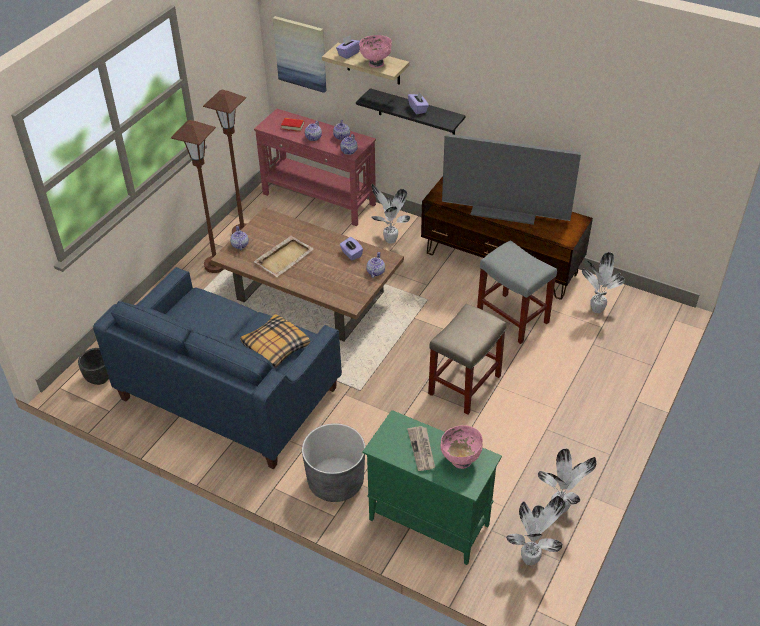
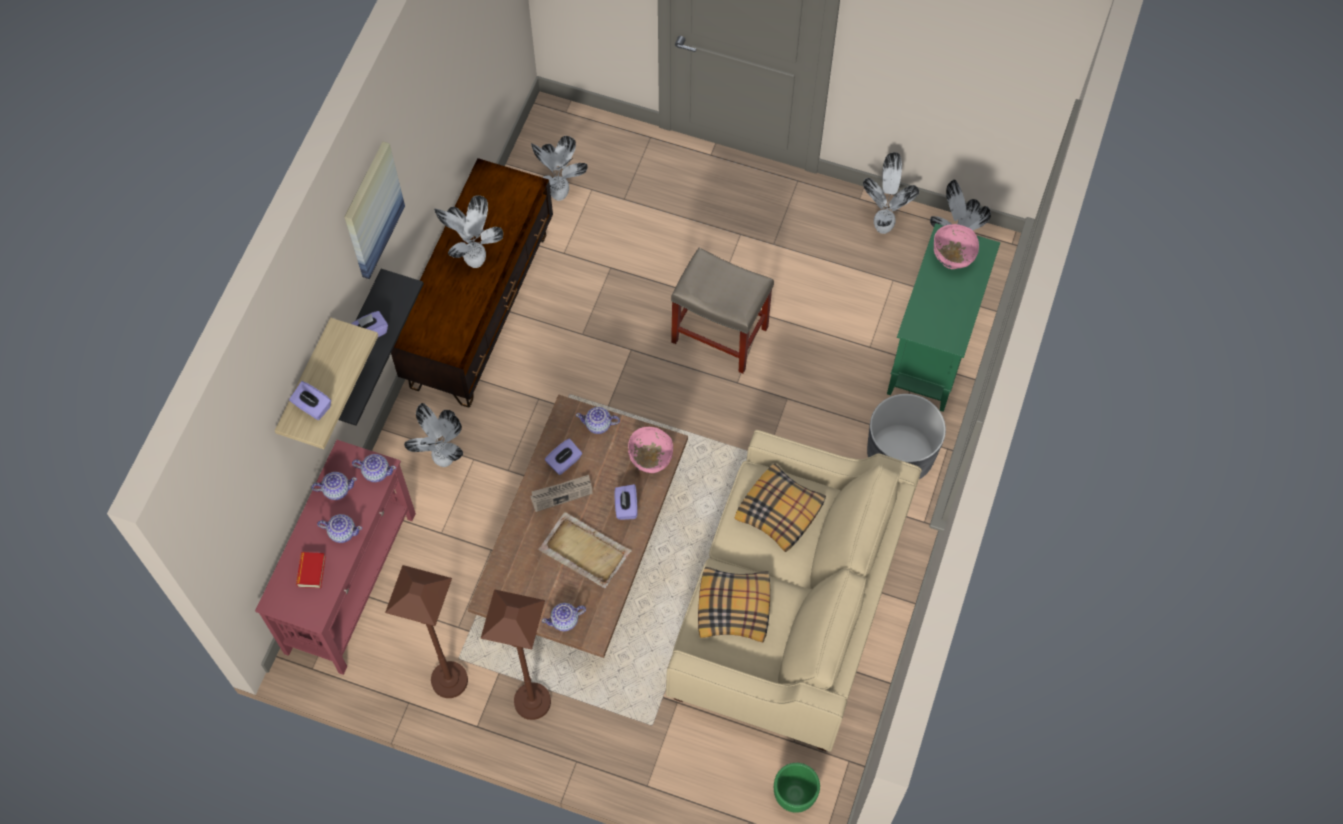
camera: 100 degrees left, 20 degrees up
black planter [78,348,109,385] -> green planter [774,763,820,813]
blue sofa [93,267,342,469] -> beige sofa [666,430,922,752]
picture [273,16,327,93] -> picture moved to [344,141,405,279]
pink bowl [359,35,392,68] -> pink bowl moved to [628,427,673,473]
newspaper [407,426,435,471] -> newspaper moved to [530,475,593,512]
television [442,134,581,225] -> potted plant [434,195,503,268]
grey stool [477,240,557,344] -> none
none -> purple tissue box [615,484,638,520]
none -> pillow [698,567,770,643]

